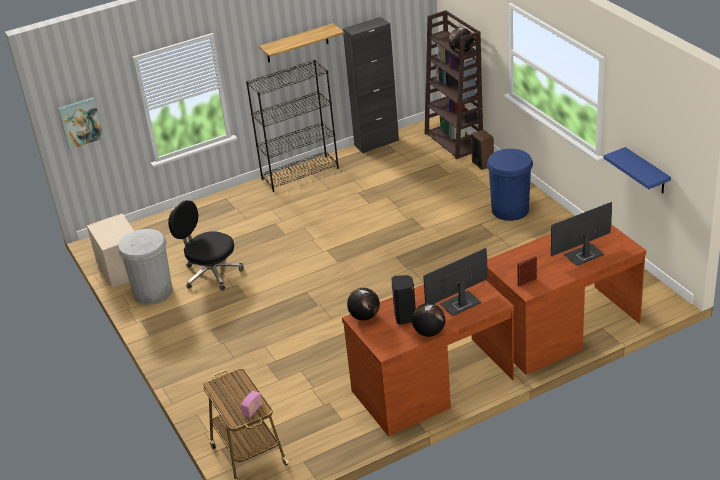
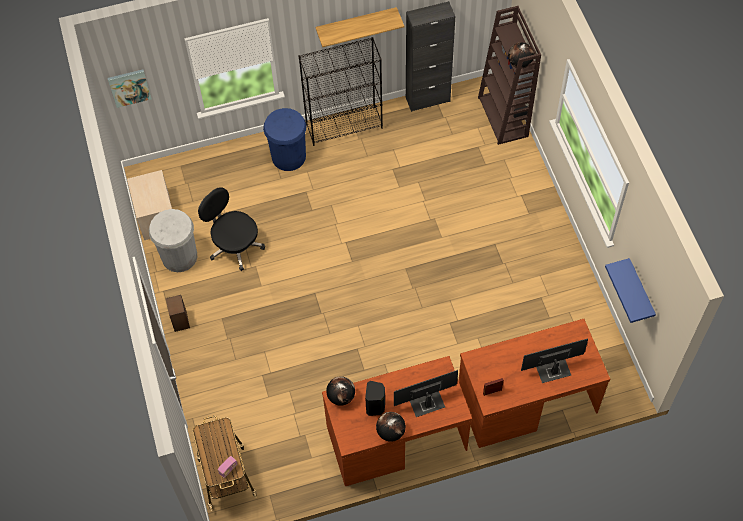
camera: 10 degrees right, 25 degrees up
speaker [471,129,494,170] -> speaker moved to [166,295,190,332]
blue trash can [487,149,533,221] -> blue trash can moved to [263,108,307,171]

